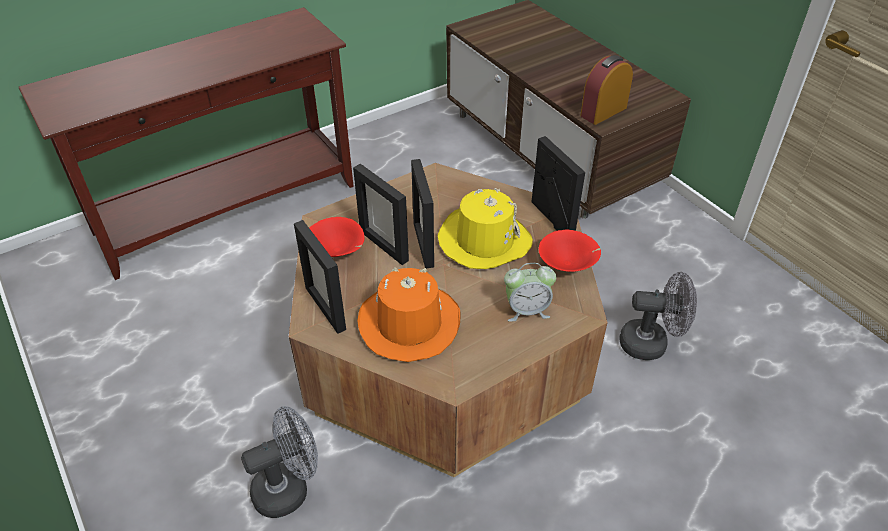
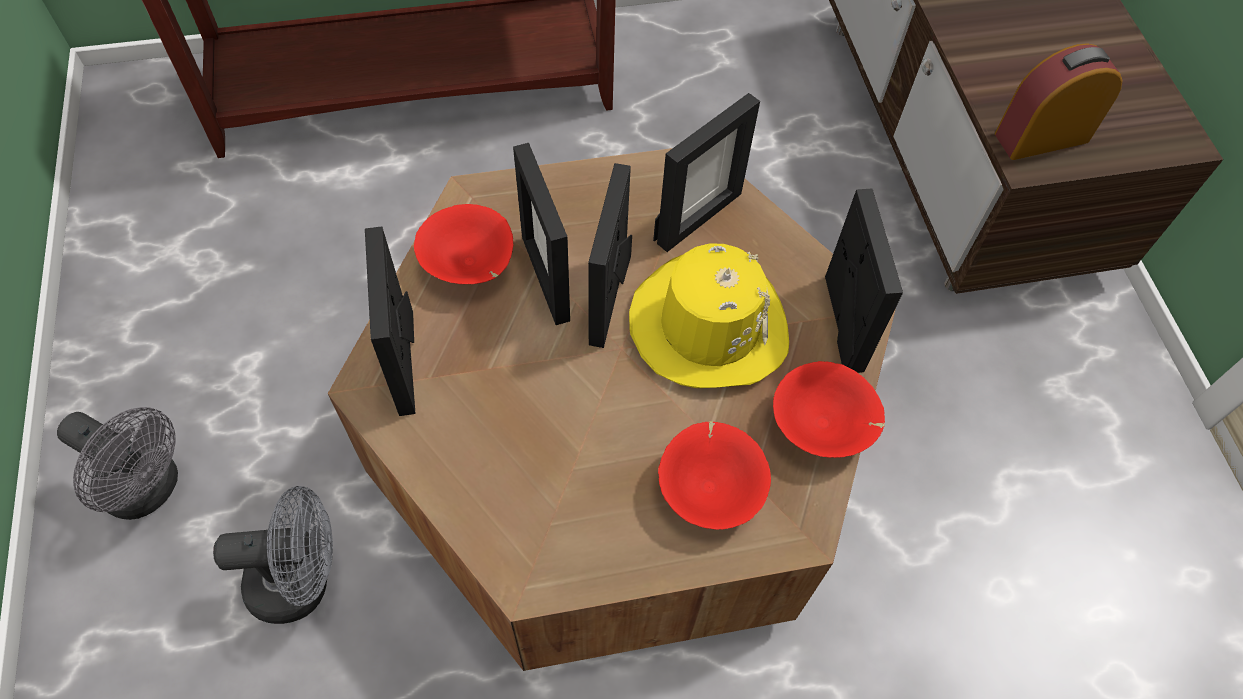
camera: 20 degrees right, 15 degrees up
orange hat [357,267,460,362] -> none
alarm clock [504,263,557,322] -> red bowl [658,421,771,529]
grey fan [619,272,697,360] -> grey fan moved to [57,407,178,520]
none -> picture frame [653,93,760,252]

